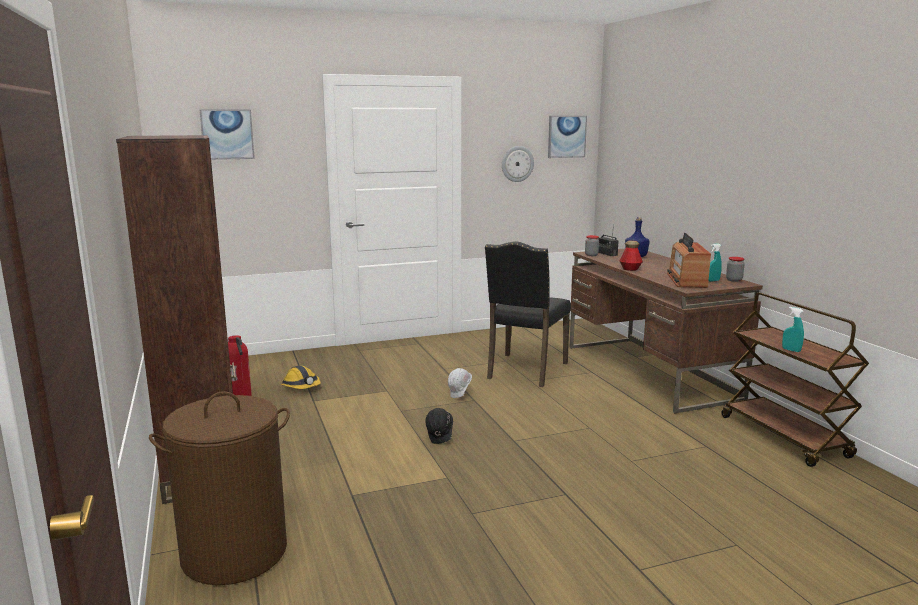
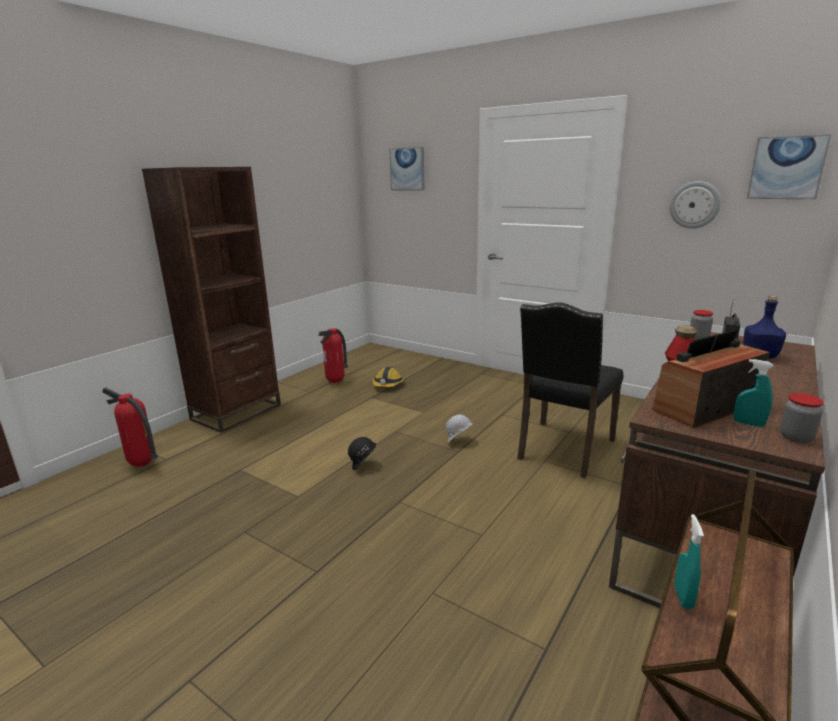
camera: 55 degrees right, 5 degrees up
brown laundry basket [149,391,290,585] -> fire extinguisher [103,387,158,467]
black chair [485,241,571,387] -> black chair turned 45 degrees counterclockwise [517,303,624,478]

